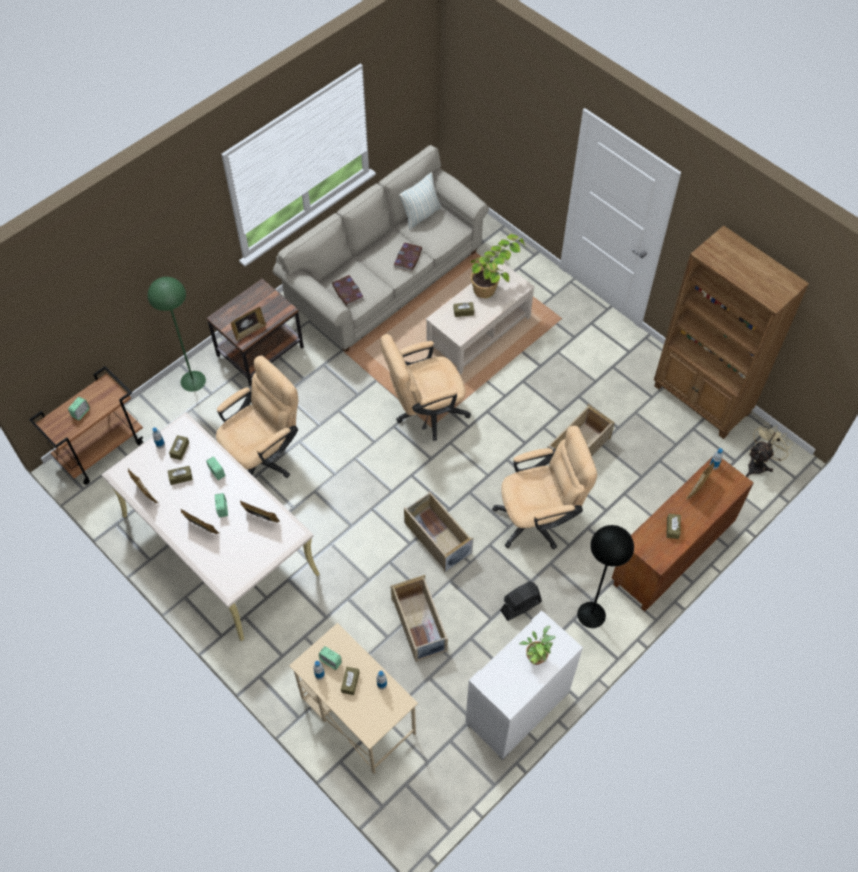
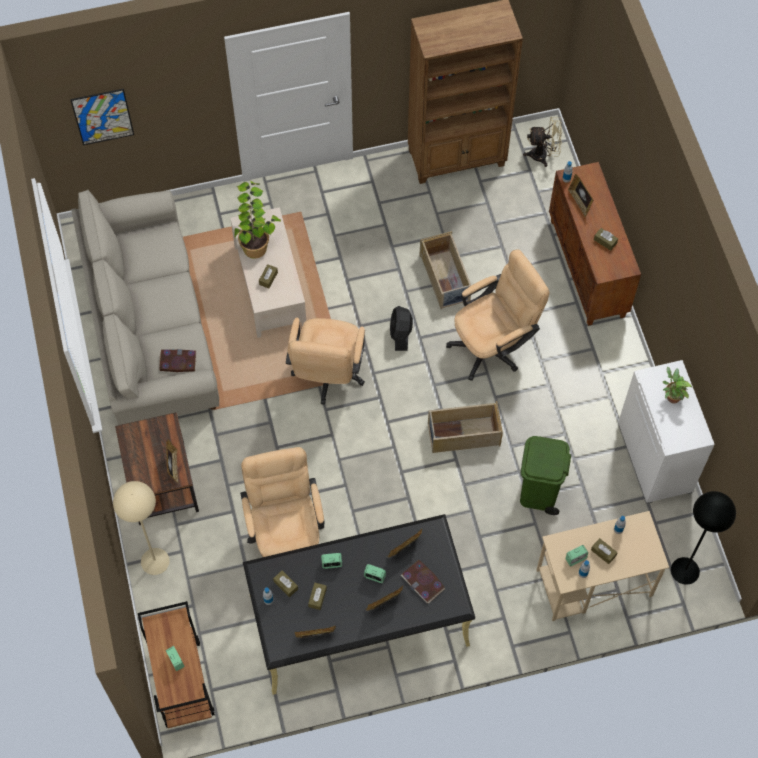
camera: 60 degrees left, 5 degrees up
beige desk [102,412,320,641] -> black desk [243,514,475,695]
green floor lamp [148,277,206,392] -> beige floor lamp [113,481,170,575]
beige storage box [391,575,448,662] -> green trash can [520,436,571,515]
book [394,243,422,272] -> book moved to [401,560,445,604]
pillow [399,173,442,230] -> none
beige office chair [492,426,597,550] -> beige office chair turned 45 degrees clockwise [446,249,549,381]
black fan [500,581,542,621] -> black fan moved to [390,306,413,351]
black floor lamp [577,525,634,628] -> black floor lamp moved to [671,491,736,585]
beige fan [746,422,793,477] -> beige fan turned 105 degrees clockwise [523,117,562,167]
none -> picture [70,89,134,145]

